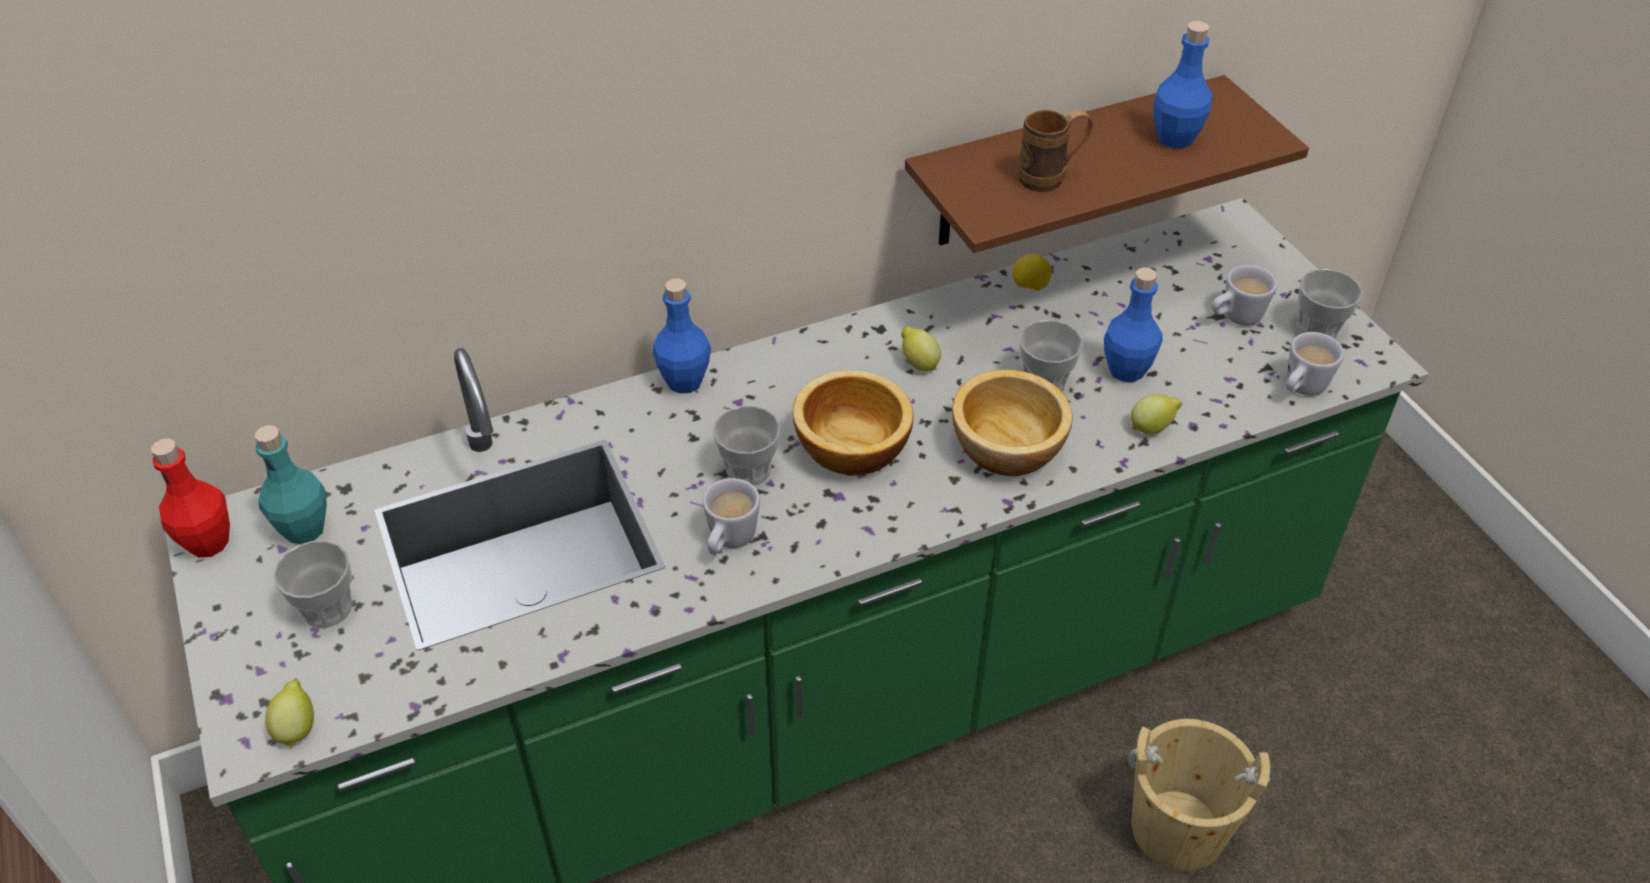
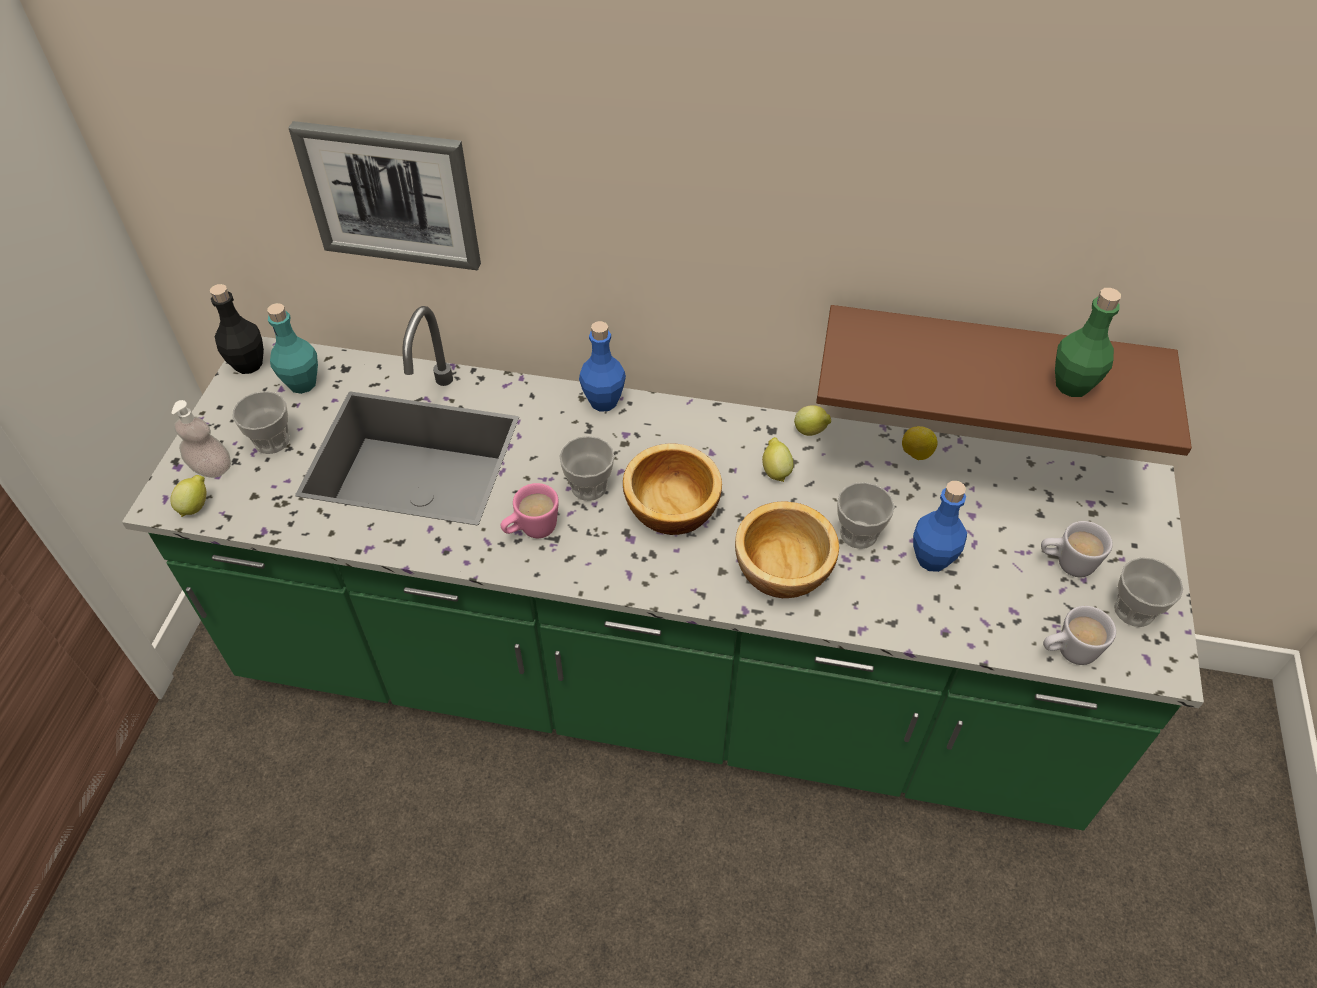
camera: 35 degrees right, 5 degrees up
red bottle [151,438,230,558] -> black bottle [210,284,264,374]
white mug [703,478,760,553] -> pink mug [500,483,559,538]
brown mug [1018,110,1093,192] -> none
beige bucket [1128,719,1270,871] -> none
lemon [1131,394,1182,434] -> lemon moved to [794,405,831,436]
blue bottle [1154,21,1212,148] -> green bottle [1055,288,1121,397]
none -> soap dispenser [171,400,231,478]
none -> picture [288,121,481,270]

